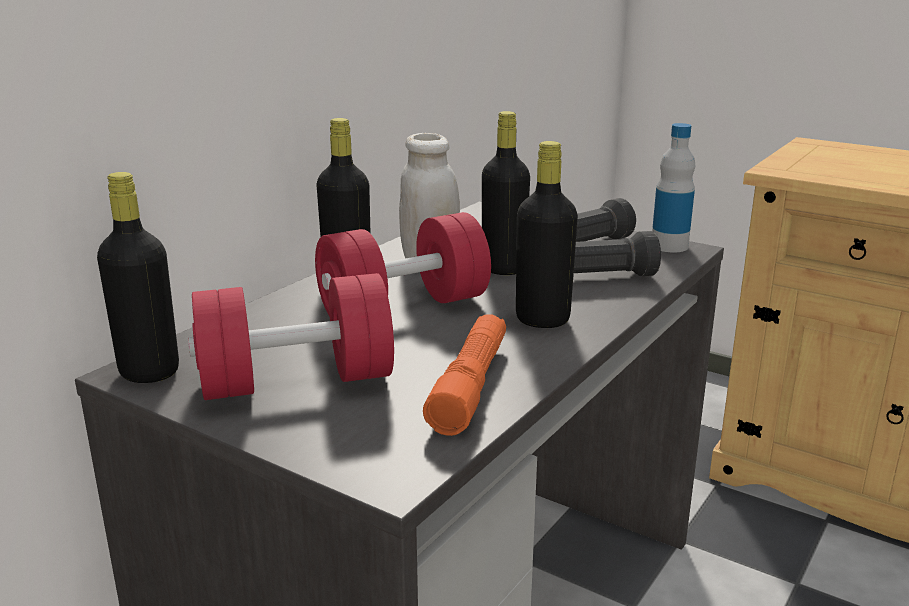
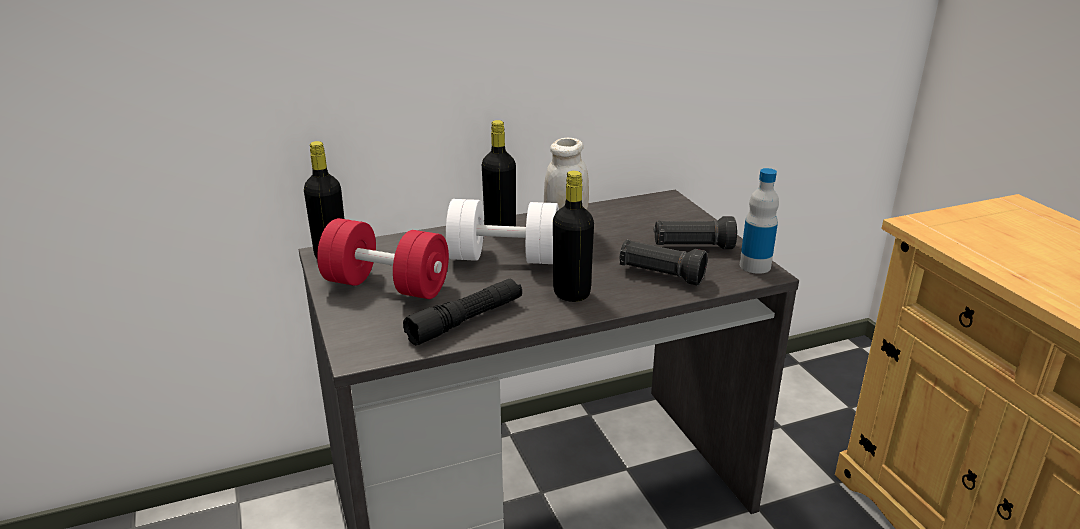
camera: 35 degrees right, 5 degrees up
red dumbbell [315,212,491,315] -> white dumbbell [446,199,559,264]
orange flashlight [423,314,506,436] -> black flashlight [403,279,522,345]
black bottle [482,111,530,275] -> none

